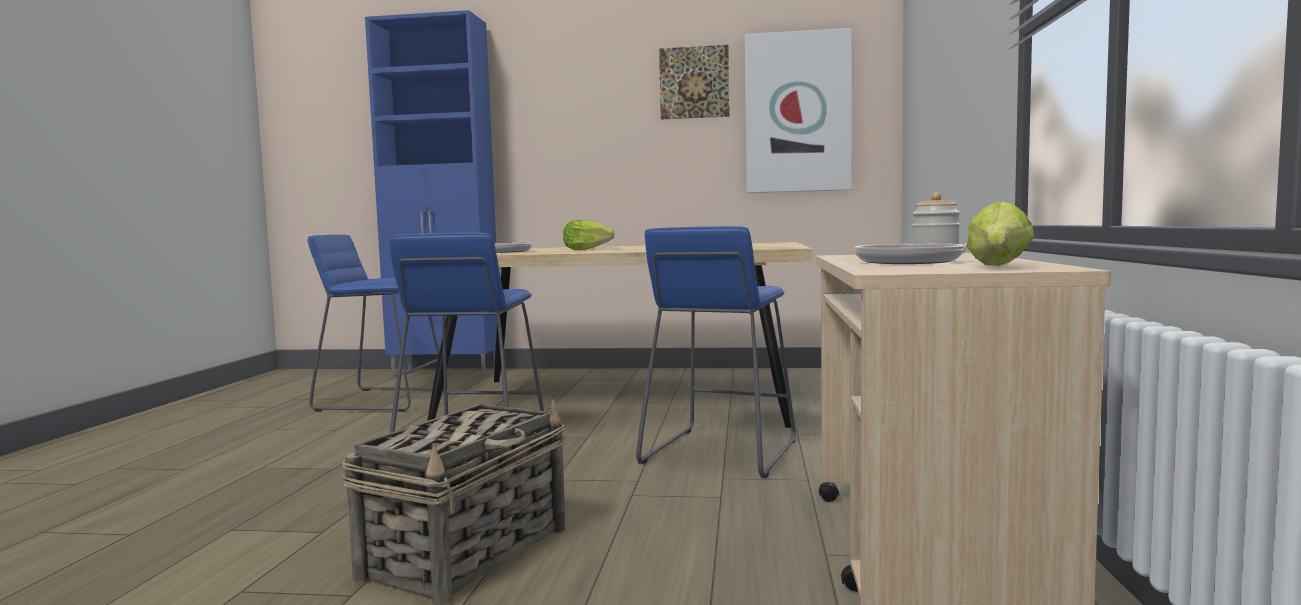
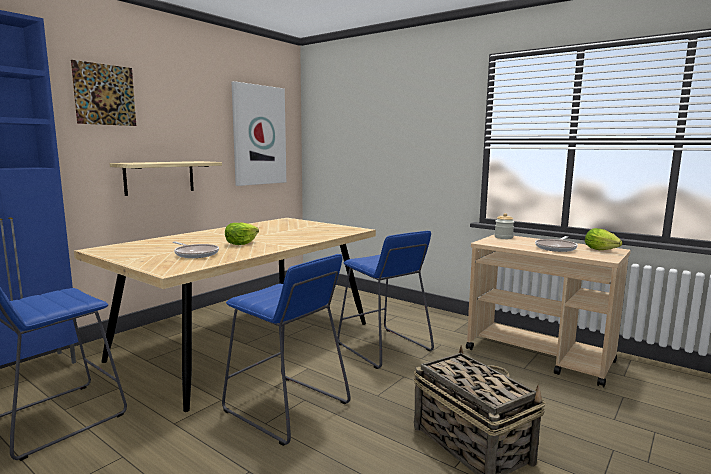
camera: 60 degrees left, 5 degrees up
picture [659,45,730,119] -> picture moved to [71,60,136,126]
none -> shelf [110,161,222,196]

